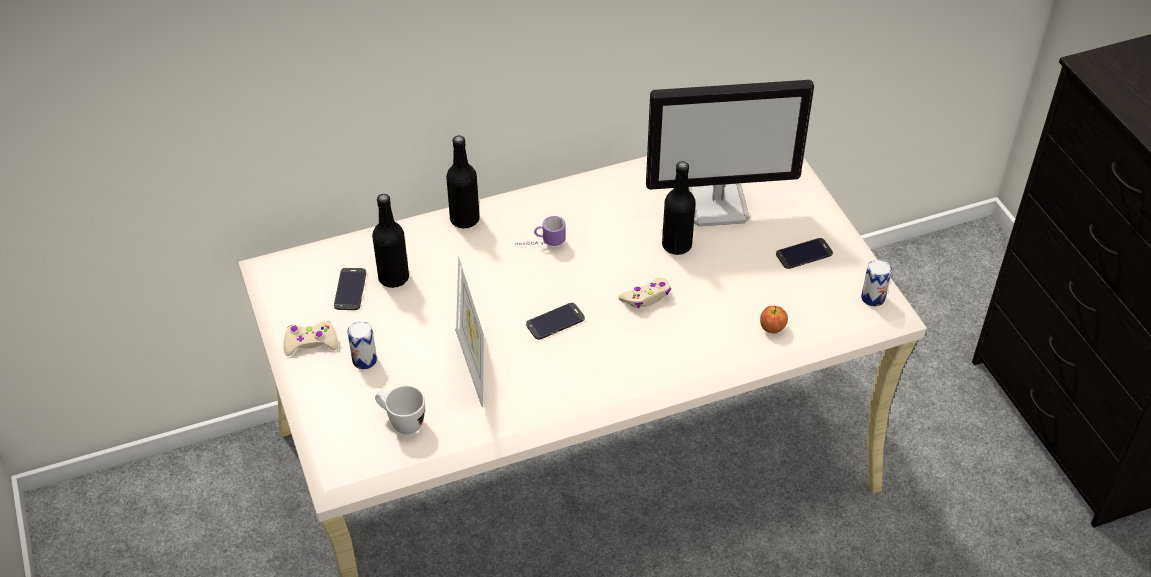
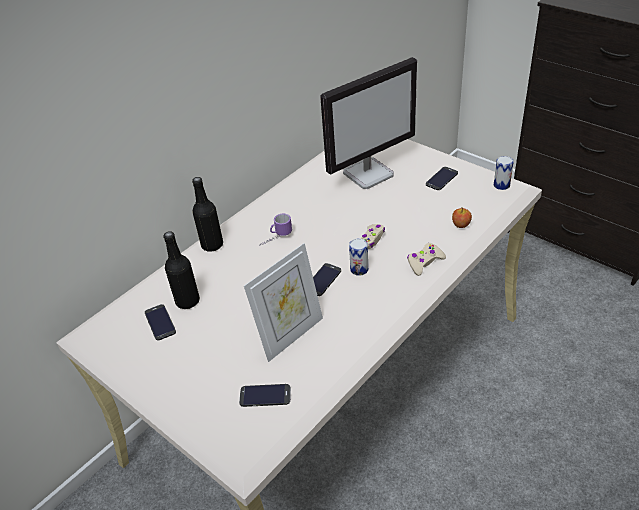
camera: 25 degrees left, 5 degrees down
beige game controller [283,321,339,356] -> beige game controller moved to [407,243,446,276]
can [347,321,377,369] -> can moved to [349,238,368,276]
white mug [375,385,425,434] -> phone [239,384,291,407]
picture frame [455,256,484,407] -> picture frame turned 75 degrees clockwise [244,243,323,362]
black bottle [662,161,696,255] -> none

